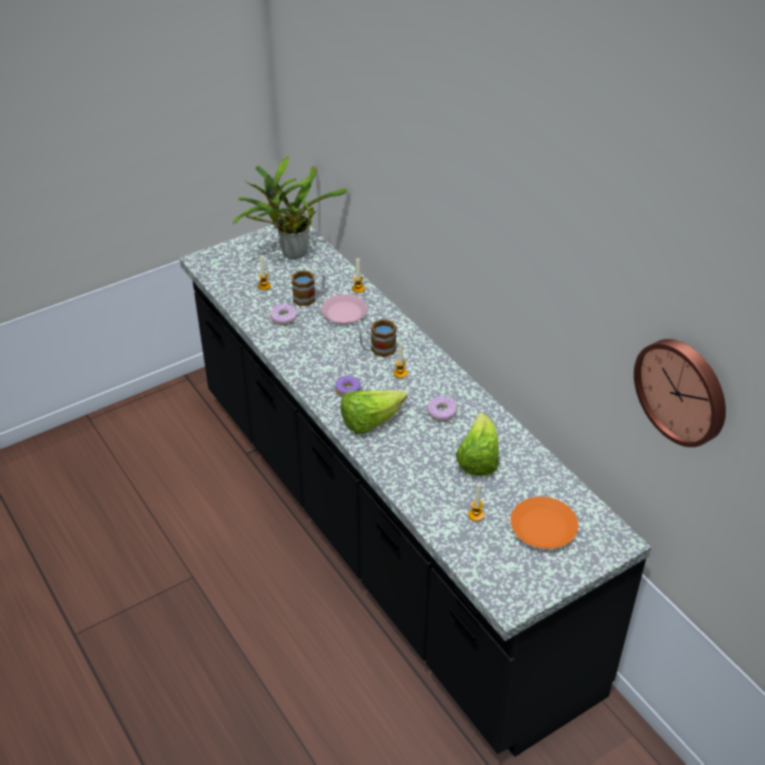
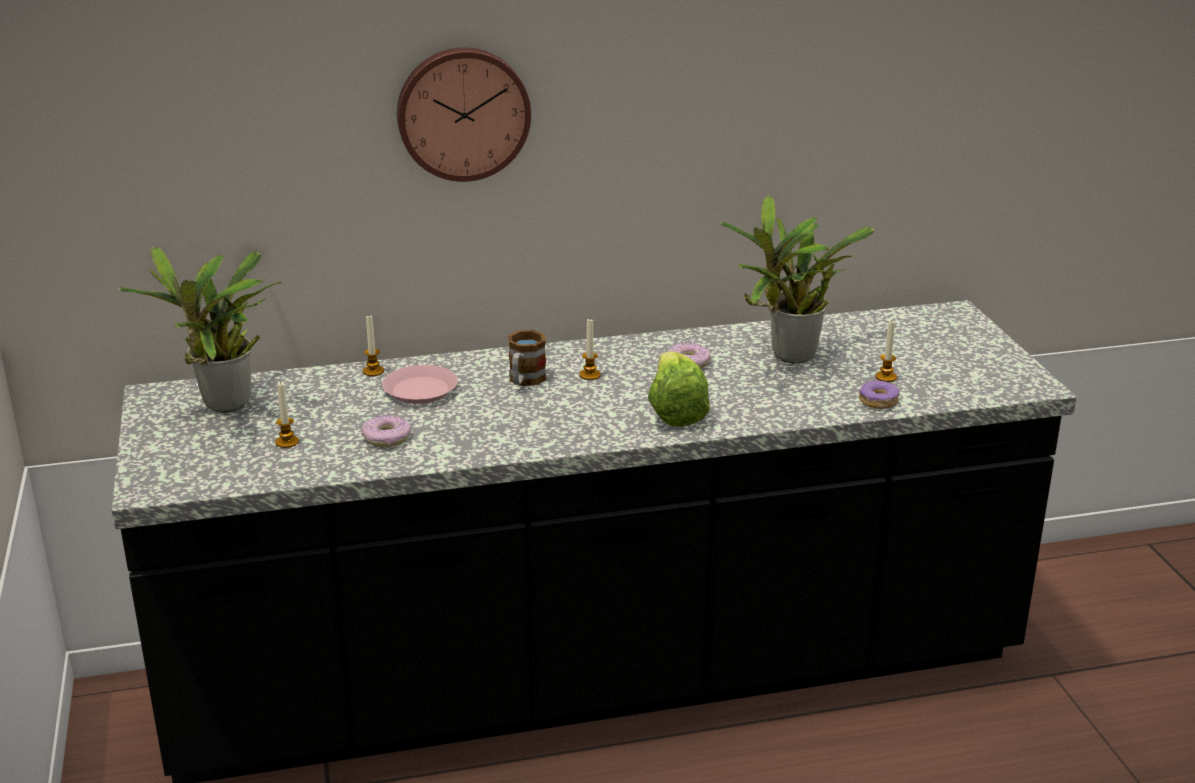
camera: 70 degrees left, 15 degrees down
mug [292,271,325,306] -> none
donut [335,376,361,397] -> donut moved to [859,380,900,409]
lettuce [456,413,499,476] -> potted plant [720,195,875,364]
orange plate [511,497,578,549] -> none
wall clock [634,339,726,447] -> wall clock moved to [397,47,531,182]

